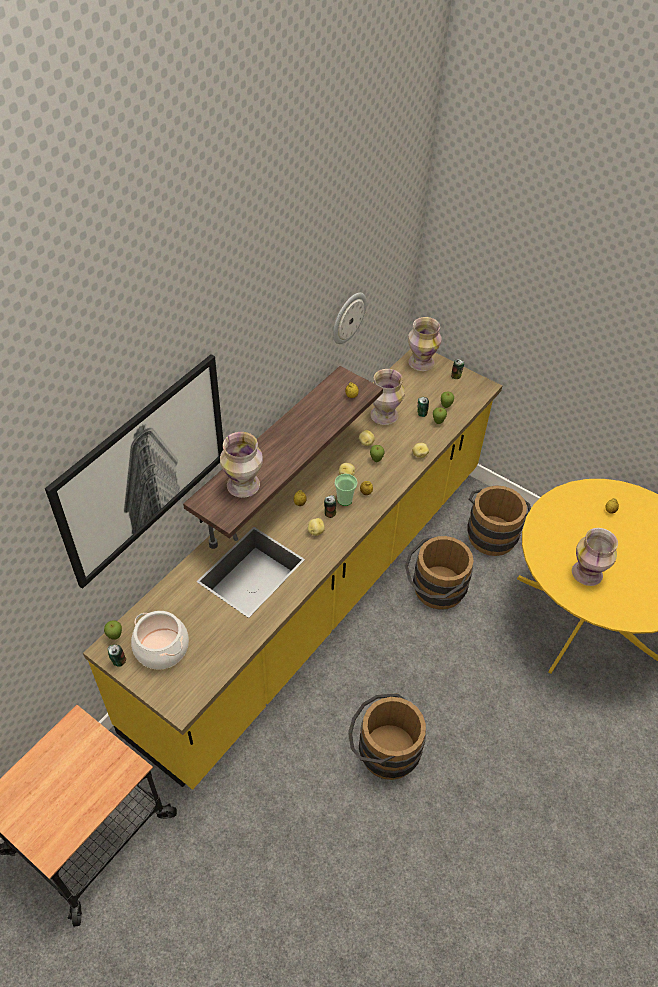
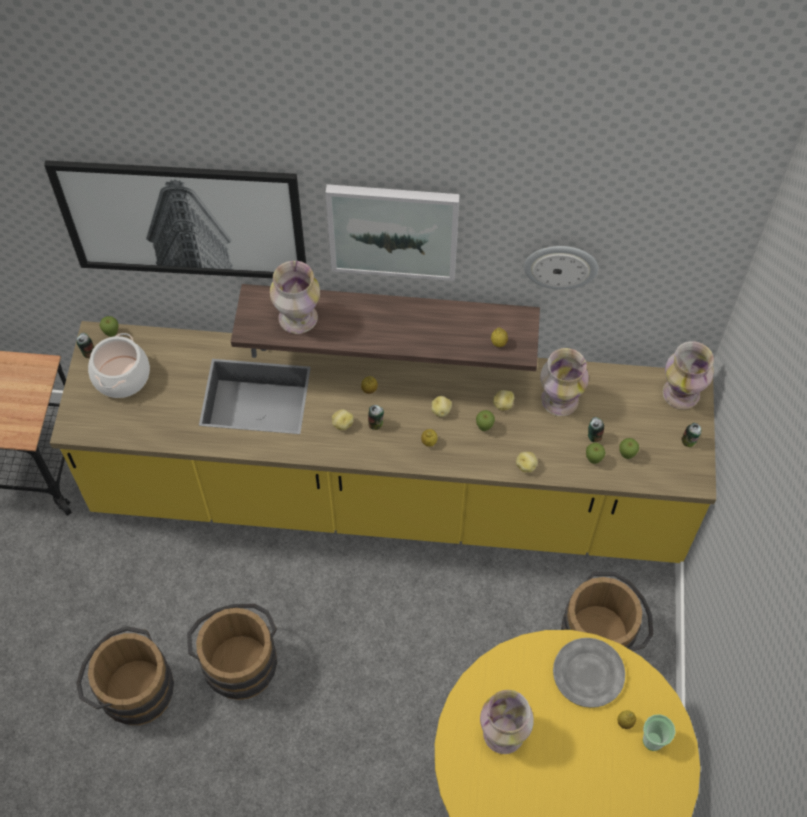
camera: 60 degrees right, 10 degrees up
cup [335,474,357,506] -> cup moved to [643,714,675,751]
brown bucket [405,536,474,610] -> brown bucket moved to [76,626,174,725]
none -> picture [325,184,460,281]
none -> grey plate [553,638,625,708]

